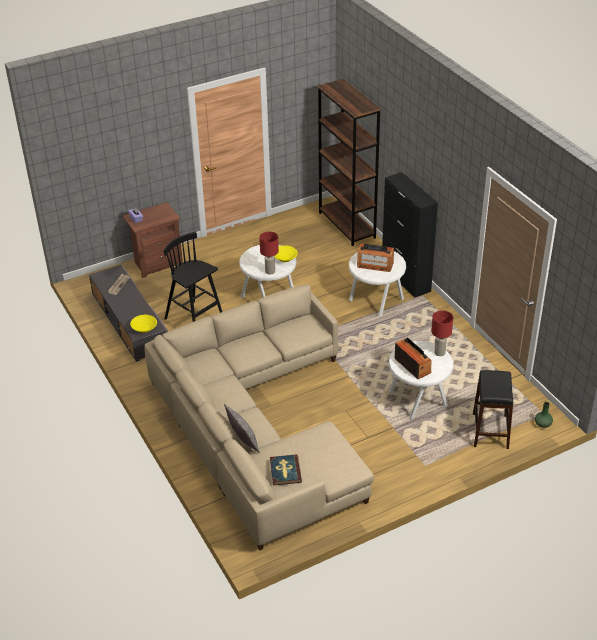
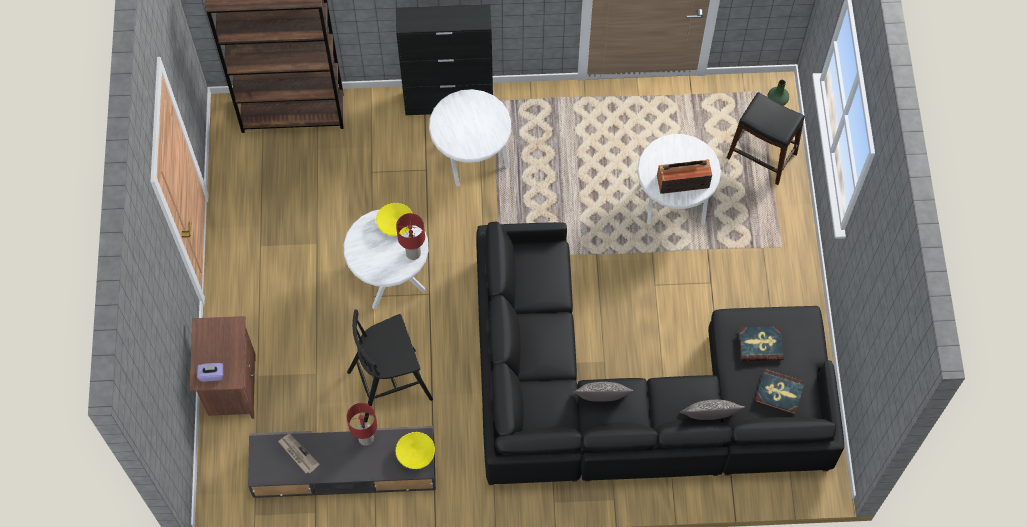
camera: 65 degrees left, 25 degrees up
beige sofa [145,284,374,551] -> black sofa [476,222,844,485]
radio [357,243,394,272] -> none
red table lamp [431,310,453,356] -> red table lamp moved to [346,403,377,446]
none -> pillow [573,382,633,402]
none -> book [739,326,784,361]

